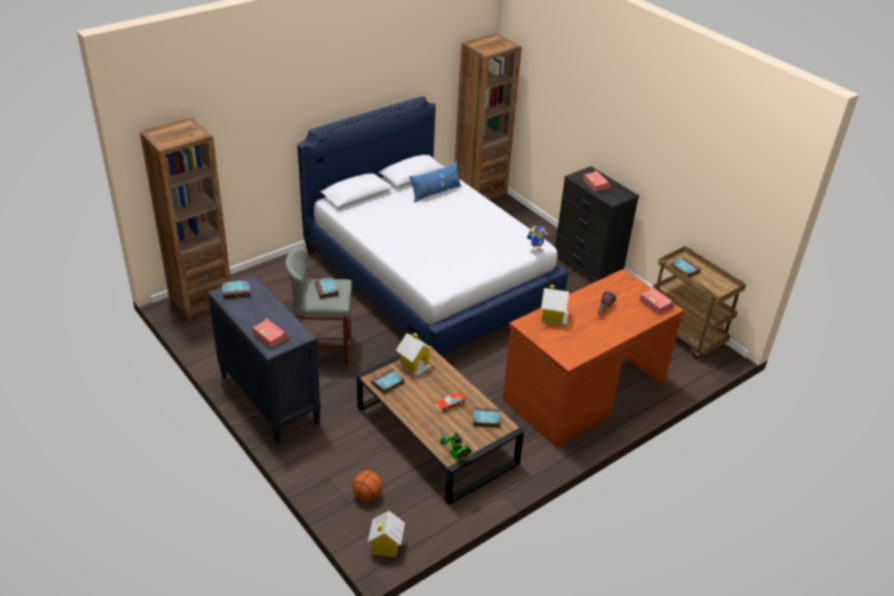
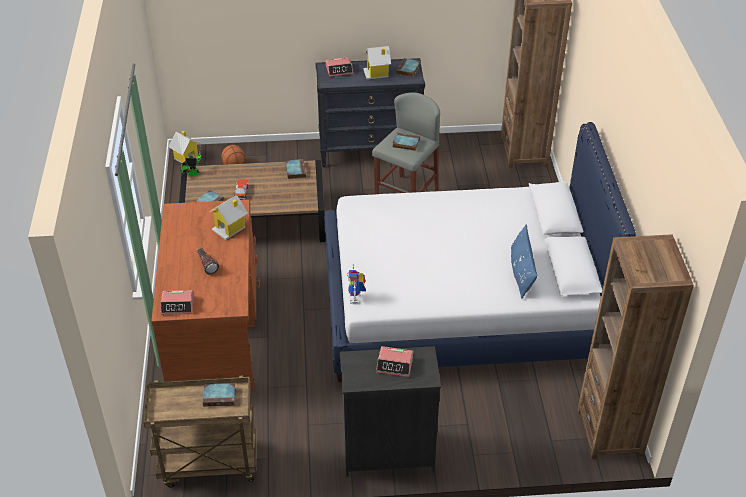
camera: 125 degrees right, 5 degrees up
toy house [396,333,433,376] -> toy house moved to [363,46,391,80]

